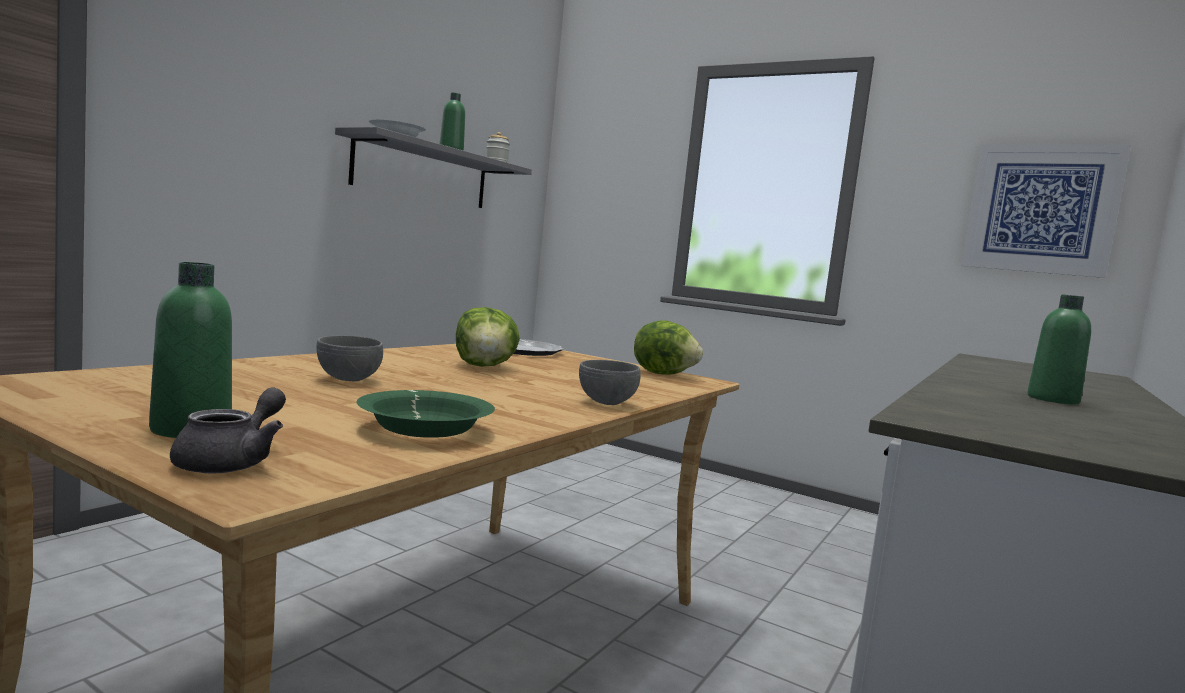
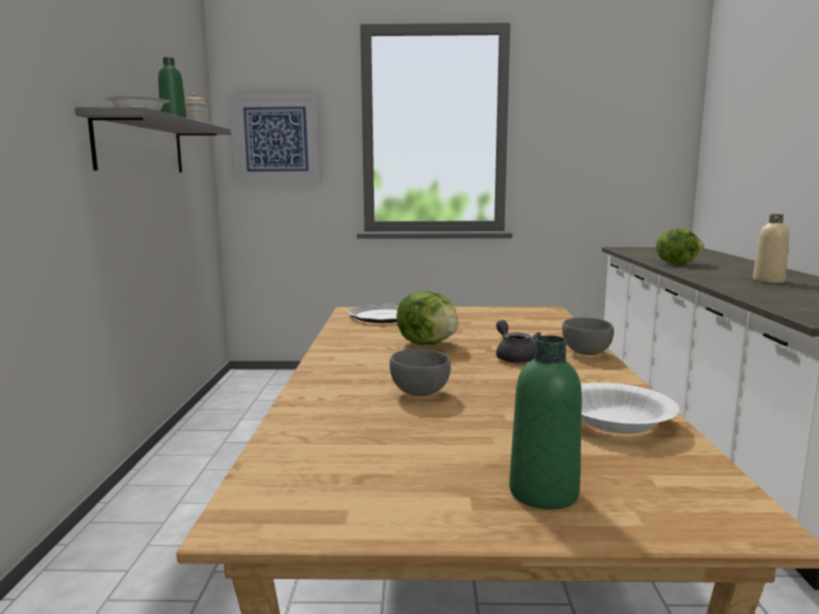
camera: 30 degrees left, 5 degrees up
grey teapot [170,388,286,474] -> grey teapot moved to [496,320,541,363]
green bowl [356,390,495,438] -> white bowl [581,383,679,433]
lettuce [634,321,703,375] -> lettuce moved to [656,228,704,264]
picture [961,144,1131,278] -> picture moved to [230,94,321,183]
green bottle [1027,294,1091,405] -> beige bottle [753,214,789,283]

